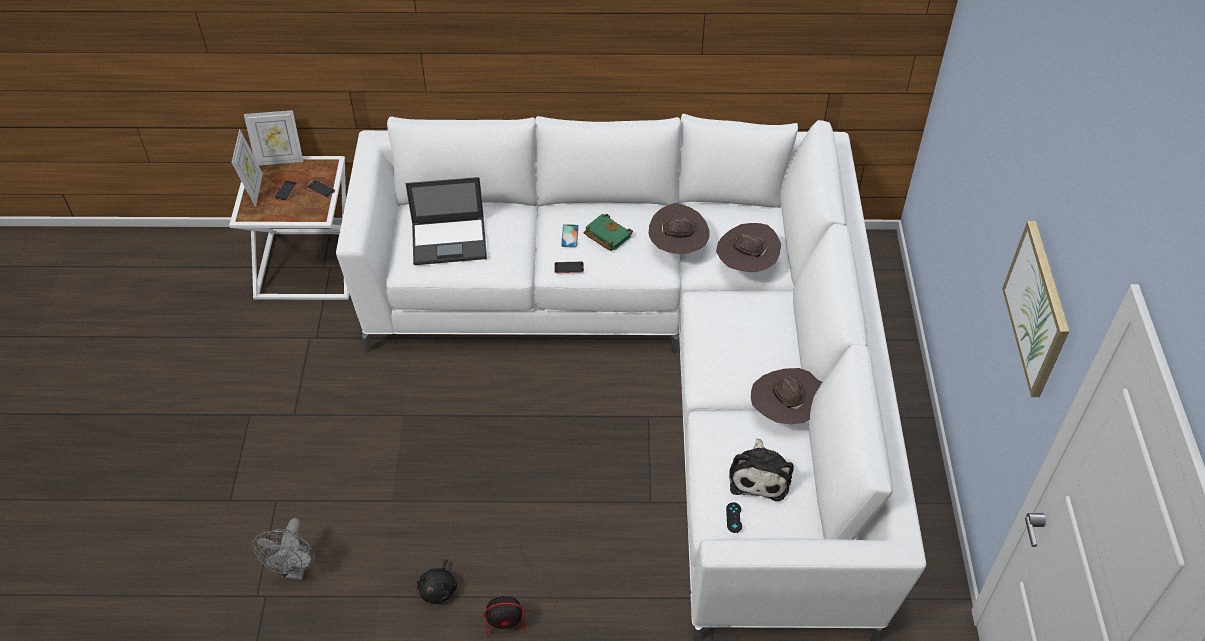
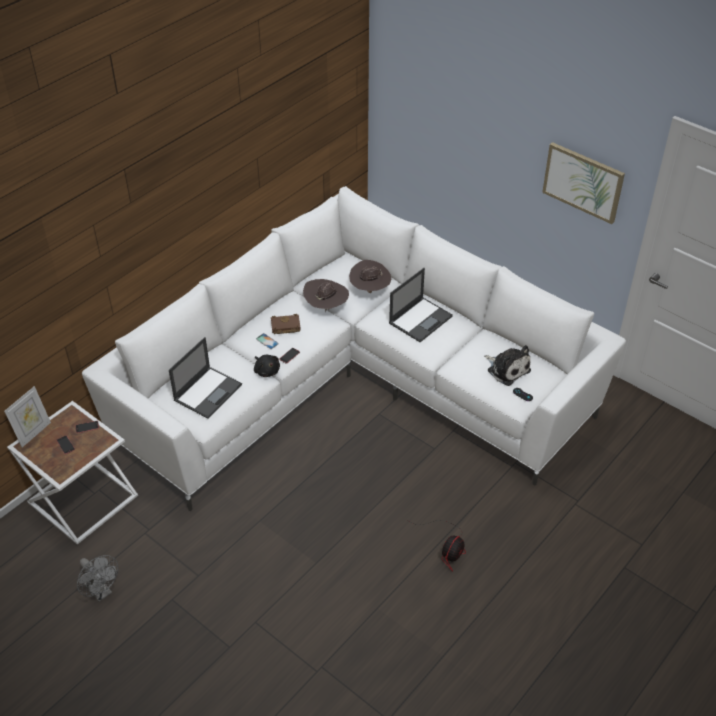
camera: 50 degrees left, 5 degrees down
picture frame [232,129,263,207] -> none
grey fan [252,518,315,580] -> grey fan moved to [77,555,118,602]
black plush toy [417,560,457,604] -> black plush toy moved to [254,355,280,377]
green book [584,214,633,251] -> brown book [271,314,301,334]
brown hat [751,368,822,424] -> none
none -> laptop [389,268,453,342]

